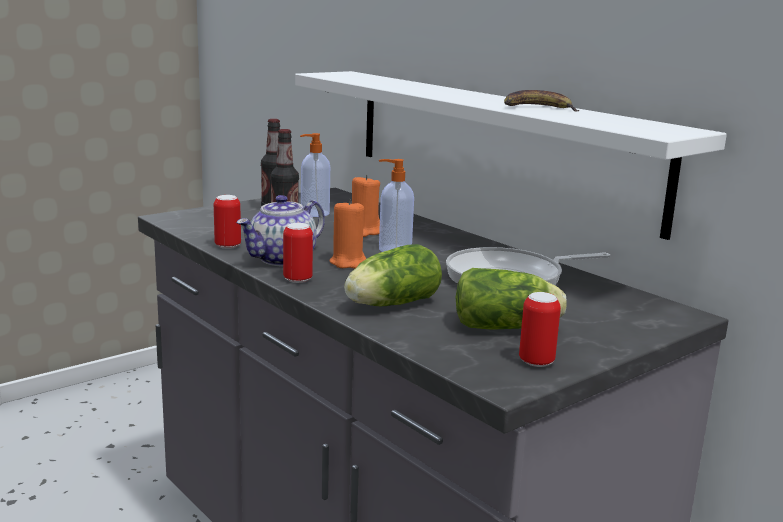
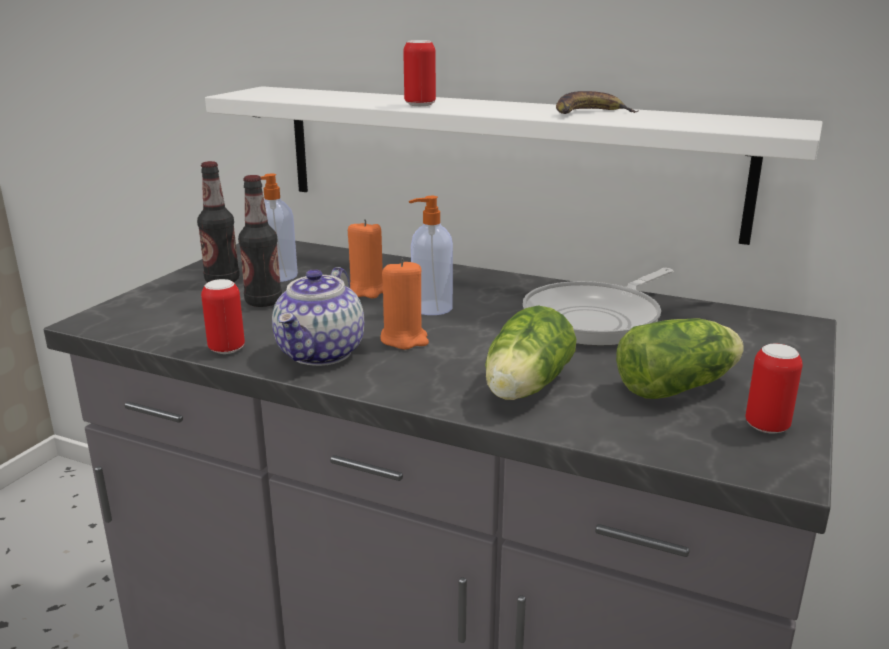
camera: 25 degrees left, 5 degrees up
can [283,223,313,283] -> can moved to [403,40,436,106]

